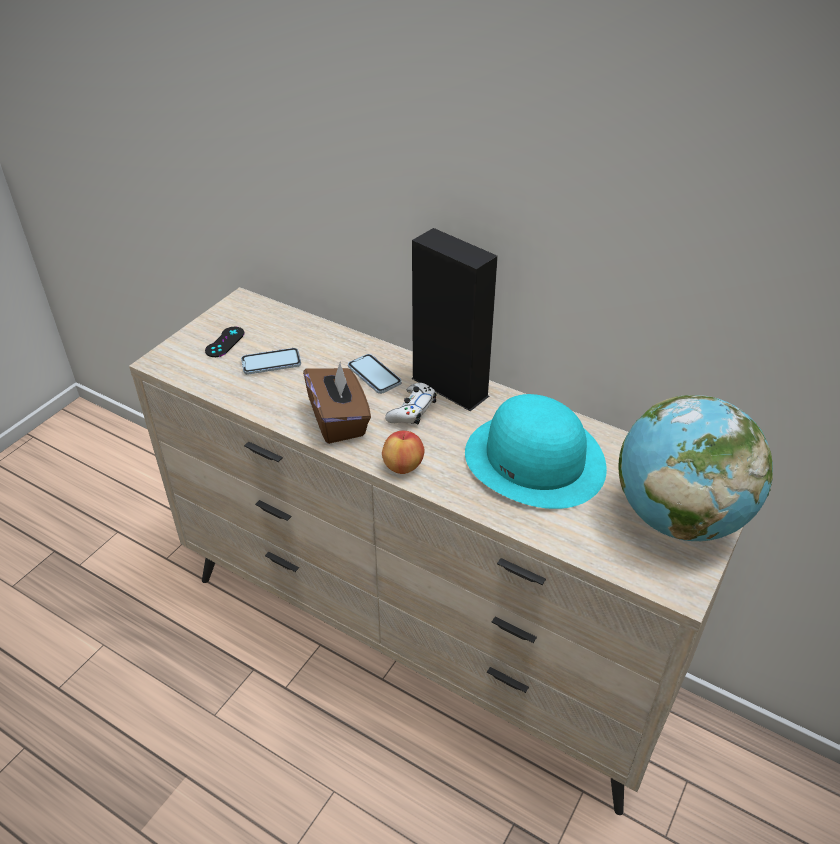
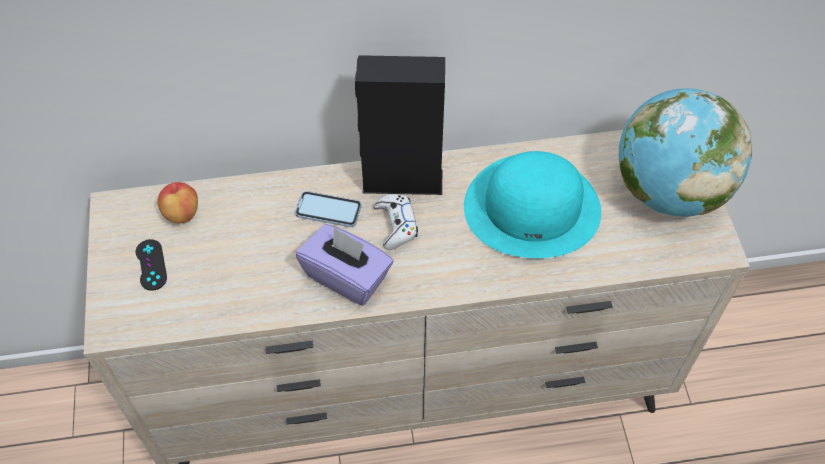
camera: 40 degrees left, 15 degrees up
phone [241,348,301,375] -> none
brown tissue box [303,360,371,444] -> purple tissue box [296,224,393,306]
apple [382,431,425,474] -> apple moved to [158,182,198,223]

